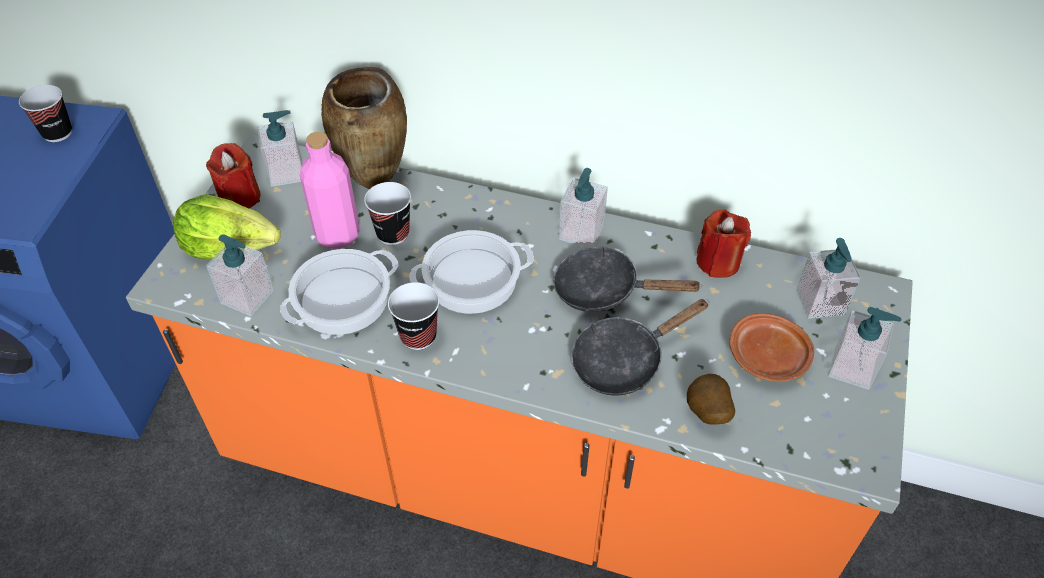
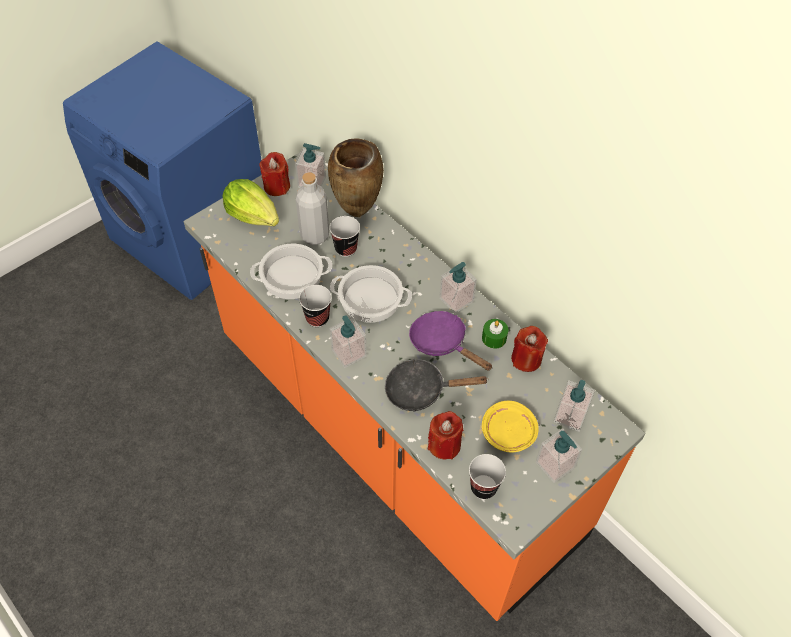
camera: 30 degrees right, 5 degrees up
cup [19,85,72,142] -> cup moved to [469,454,506,499]
soap dispenser [206,234,274,316] -> soap dispenser moved to [330,315,367,368]
pink bottle [300,132,360,249] -> grey bottle [296,172,329,245]
black frying pan [553,246,702,312] -> purple frying pan [409,311,493,371]
potato [687,374,735,425] -> red candle [428,411,463,460]
brown plate [729,313,814,382] -> yellow plate [482,401,539,452]
none -> green candle [482,319,508,349]

